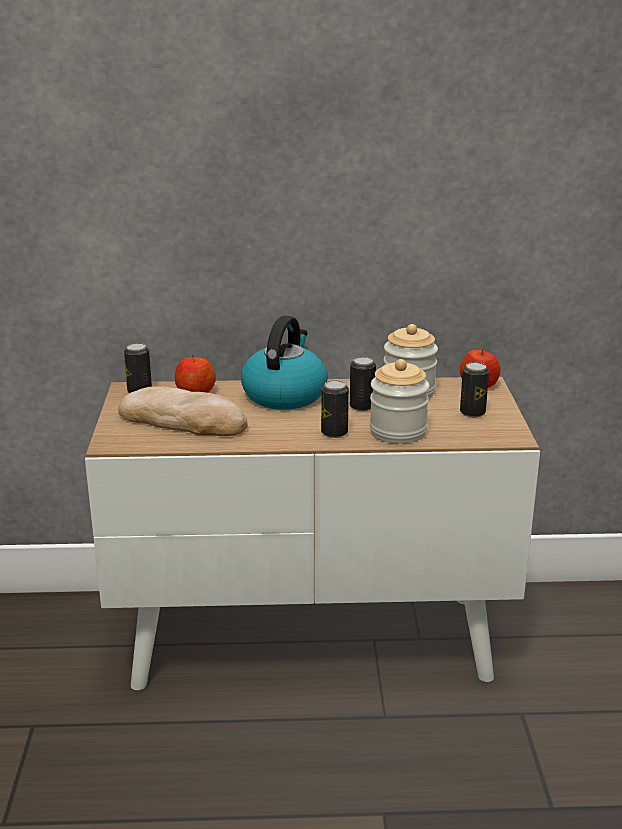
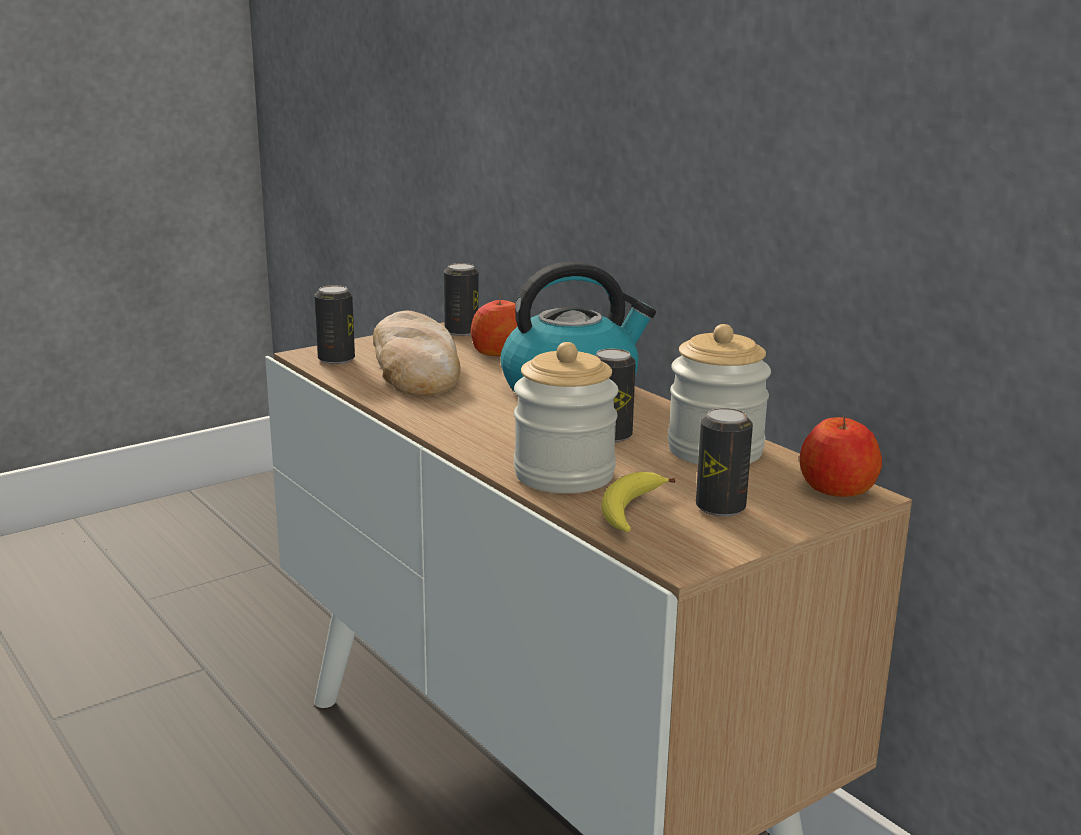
camera: 55 degrees right, 5 degrees down
can [321,380,349,438] -> can moved to [314,285,355,364]
none -> banana [601,472,676,532]

